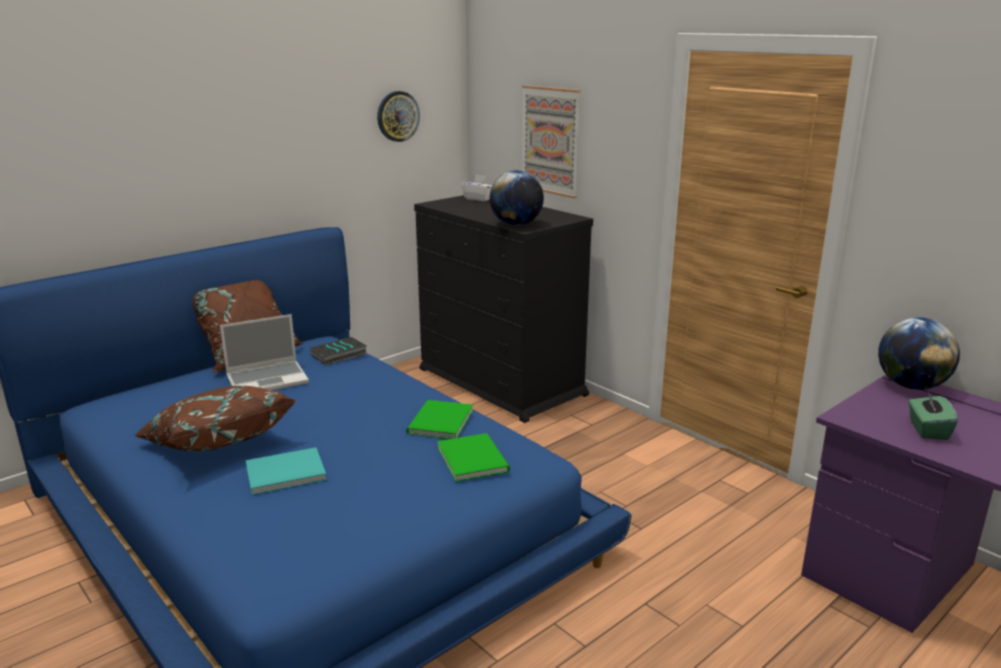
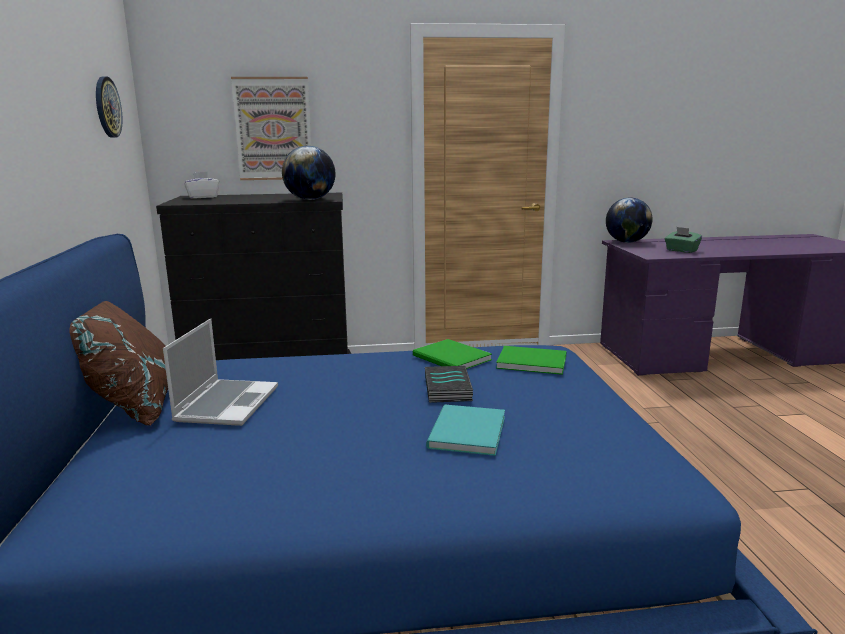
camera: 55 degrees left, 5 degrees down
brown pillow [134,386,297,451] -> none
book [310,337,366,366] -> book moved to [425,366,473,403]

